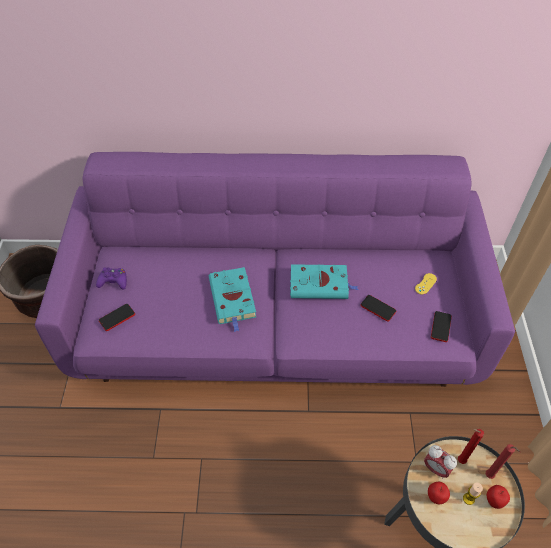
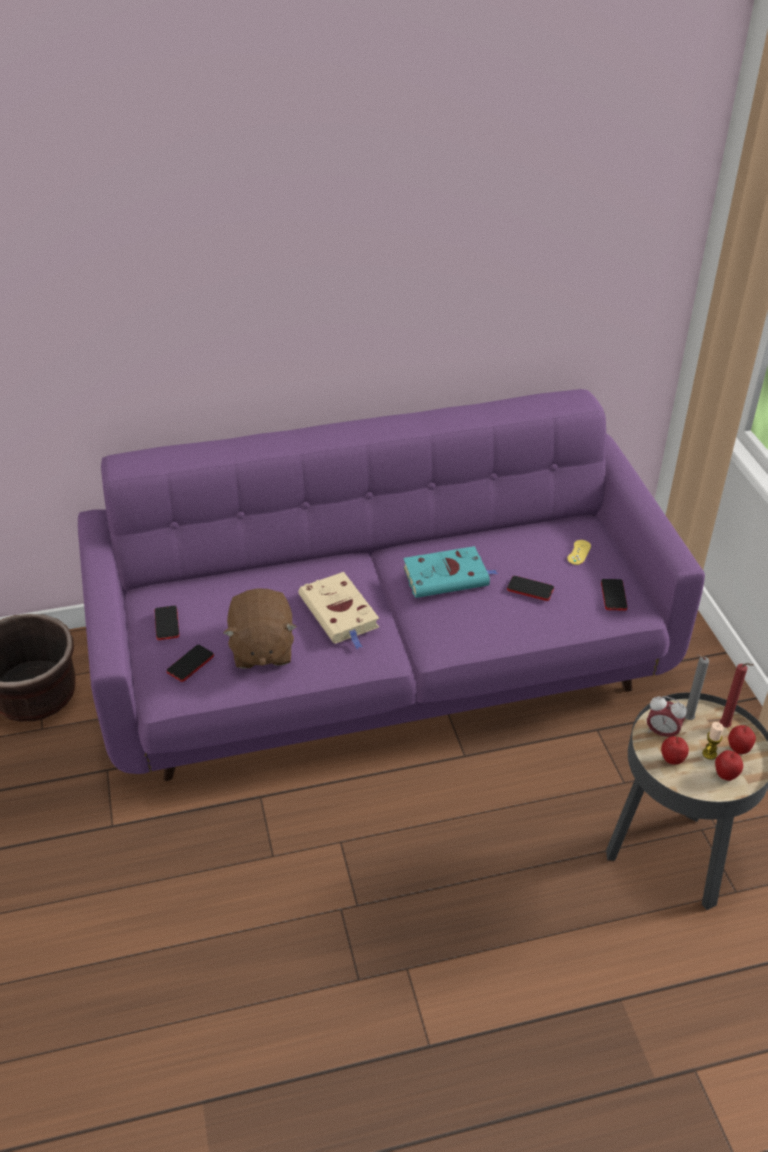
camera: 15 degrees left, 10 degrees down
purple game controller [96,267,127,289] -> phone [155,605,179,640]
turquoise book [209,267,256,332] -> beige book [298,572,379,649]
red candle [458,429,484,464] -> grey candle [685,654,709,720]
none -> brown plush toy [224,588,296,669]
none -> apple [715,750,743,781]

